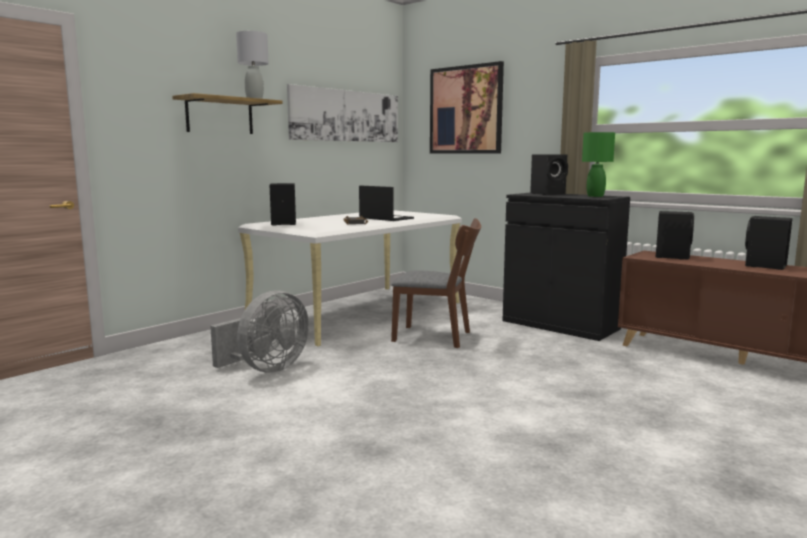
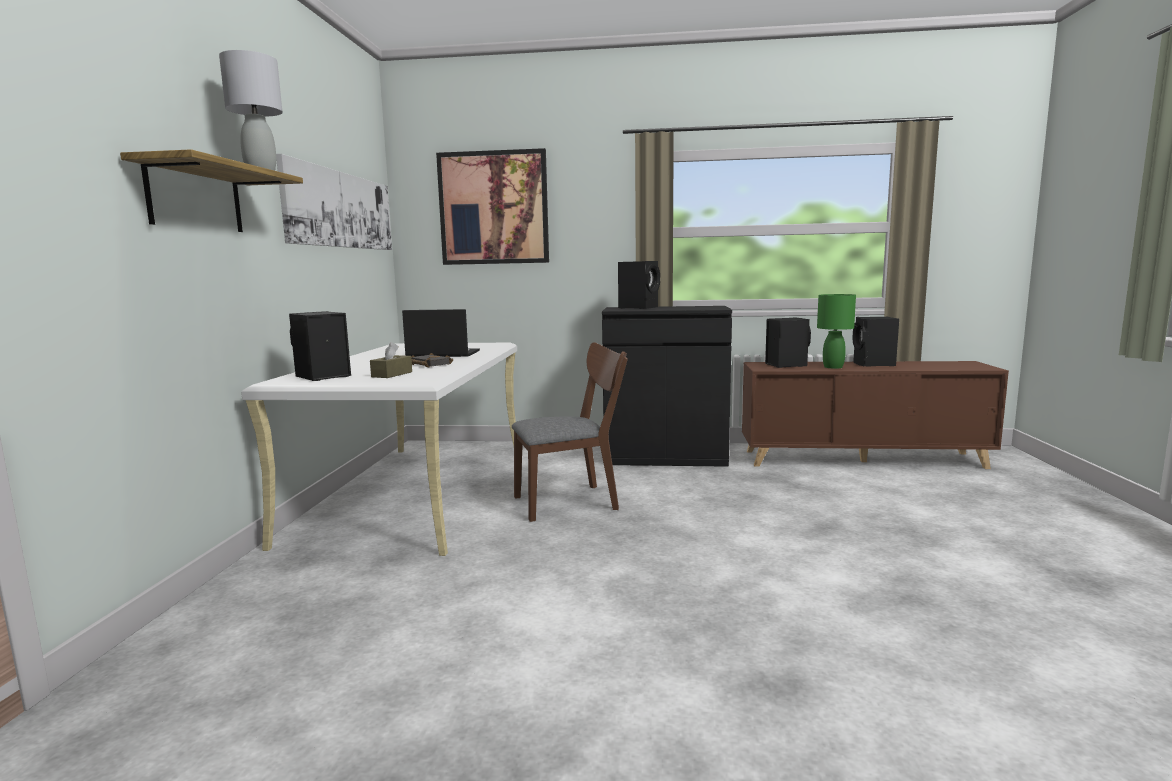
camera: 35 degrees left, 0 degrees up
grey fan [210,290,309,373] -> none
green table lamp [582,132,615,197] -> green table lamp moved to [817,294,856,369]
none -> brown tissue box [370,342,412,378]

